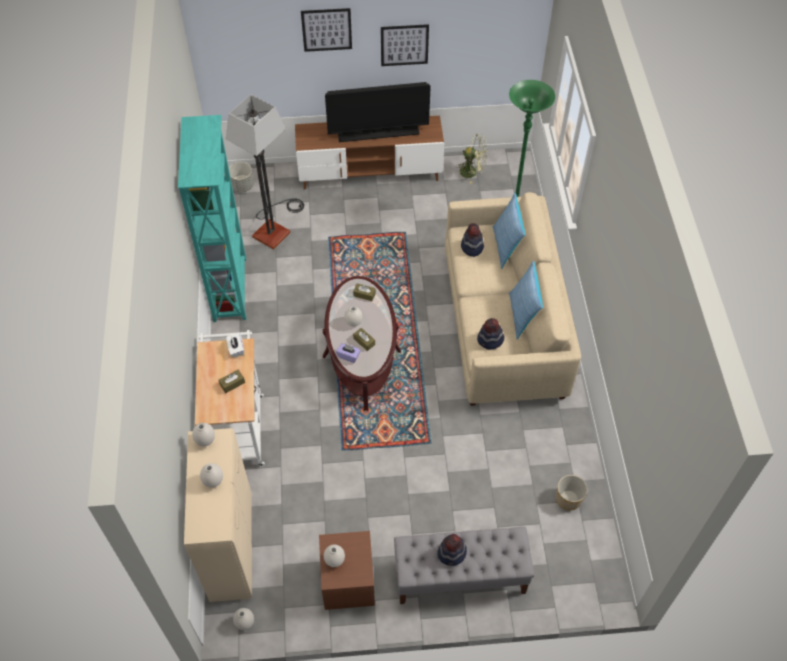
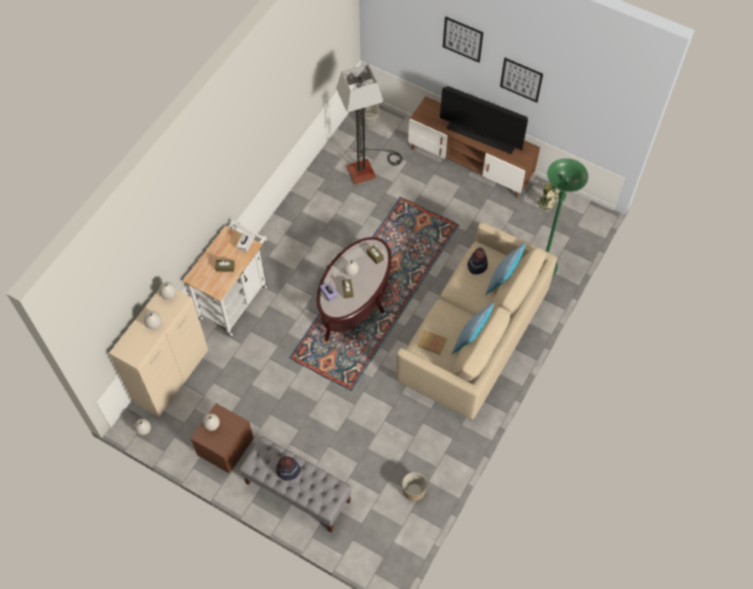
camera: 35 degrees right, 5 degrees up
turquoise bookcase [178,115,246,322] -> none
hat [477,318,504,350] -> book [417,330,447,355]

